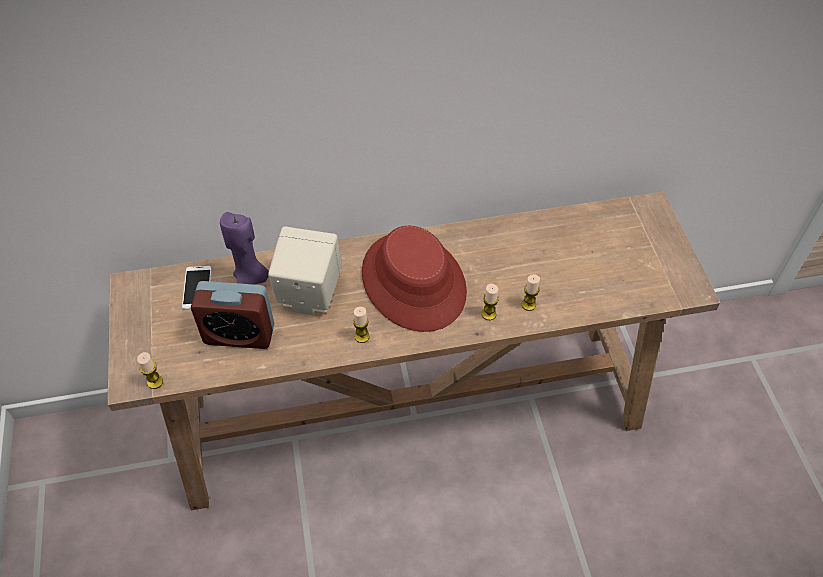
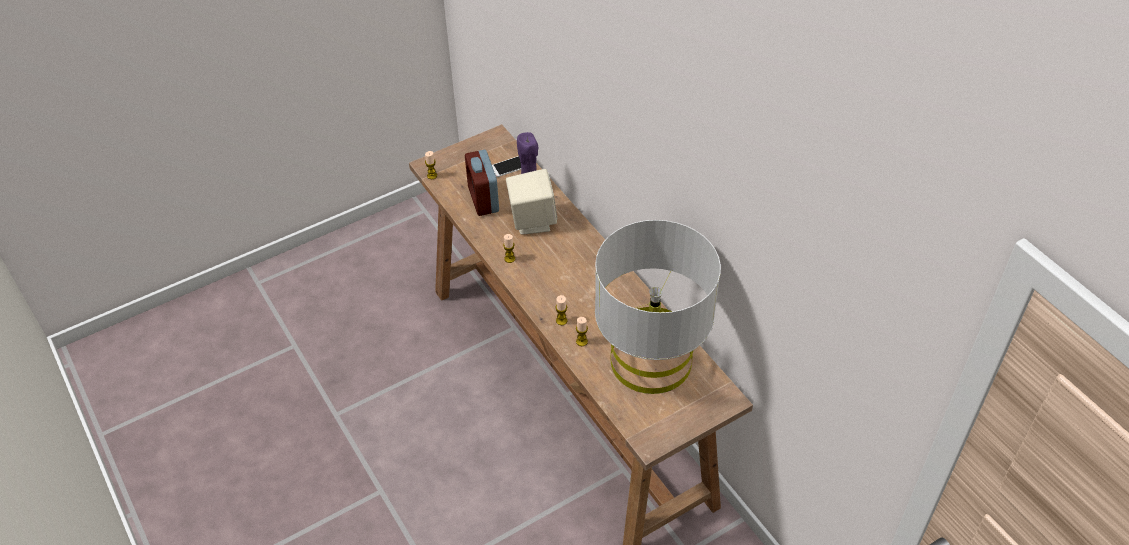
camera: 70 degrees right, 5 degrees down
red hat [362,225,467,332] -> none
none -> grey table lamp [595,220,721,394]

